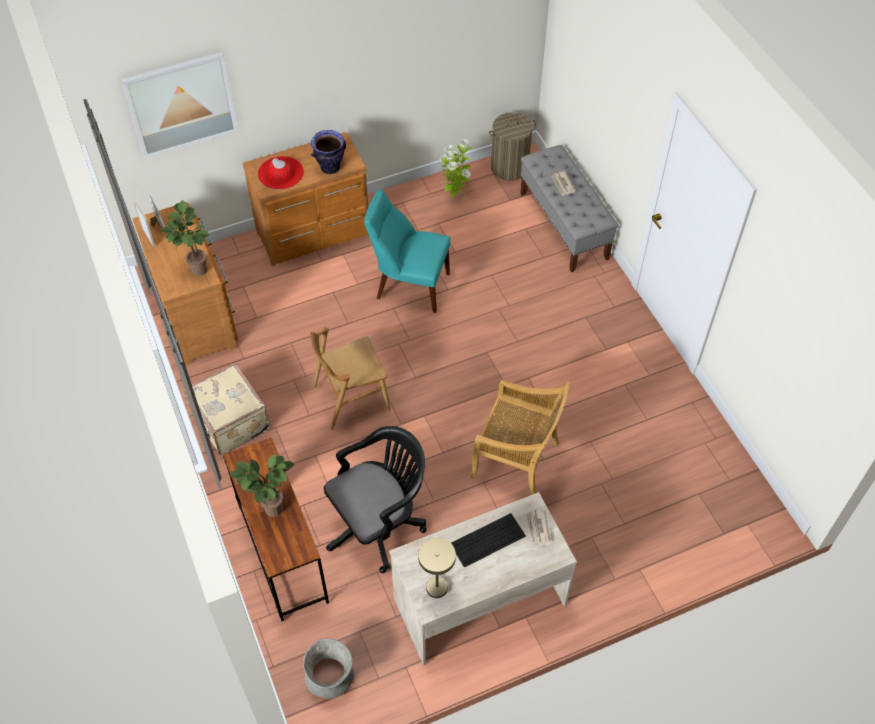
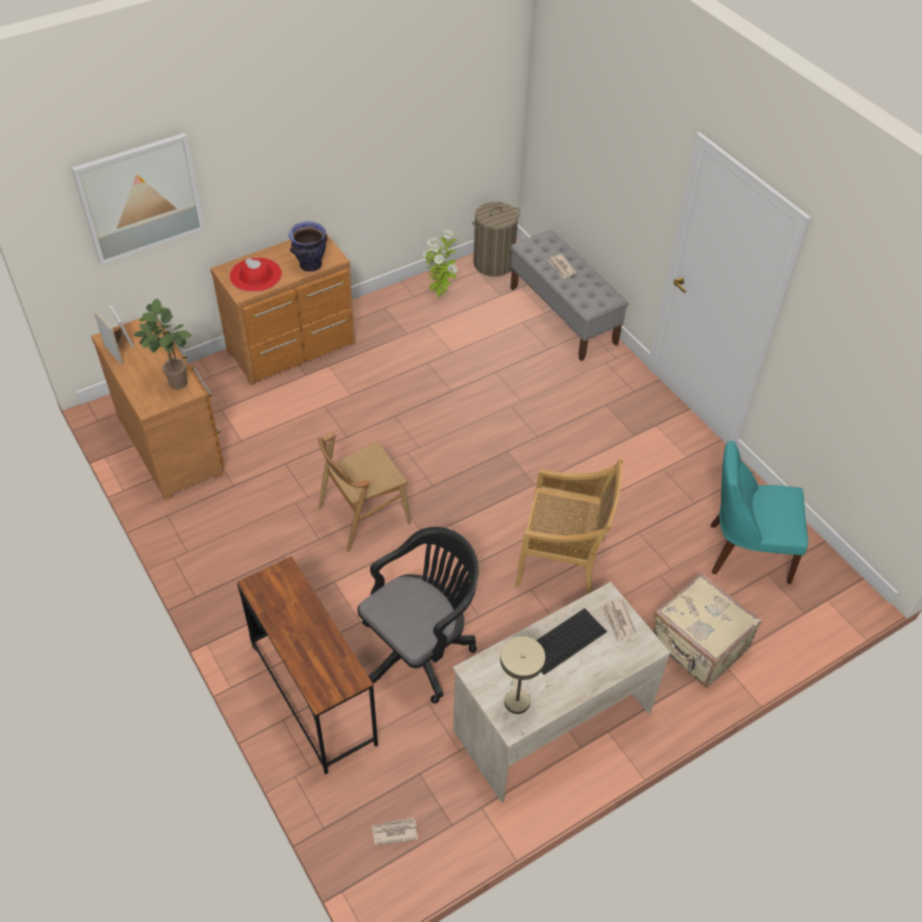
camera: 10 degrees left, 5 degrees down
beige suitcase [184,363,270,455] -> beige suitcase moved to [652,572,762,688]
potted plant [230,455,294,517] -> none
grey vase [303,638,354,699] -> newspaper [372,818,418,845]
turquoise chair [364,190,450,313] -> turquoise chair moved to [711,441,808,584]

